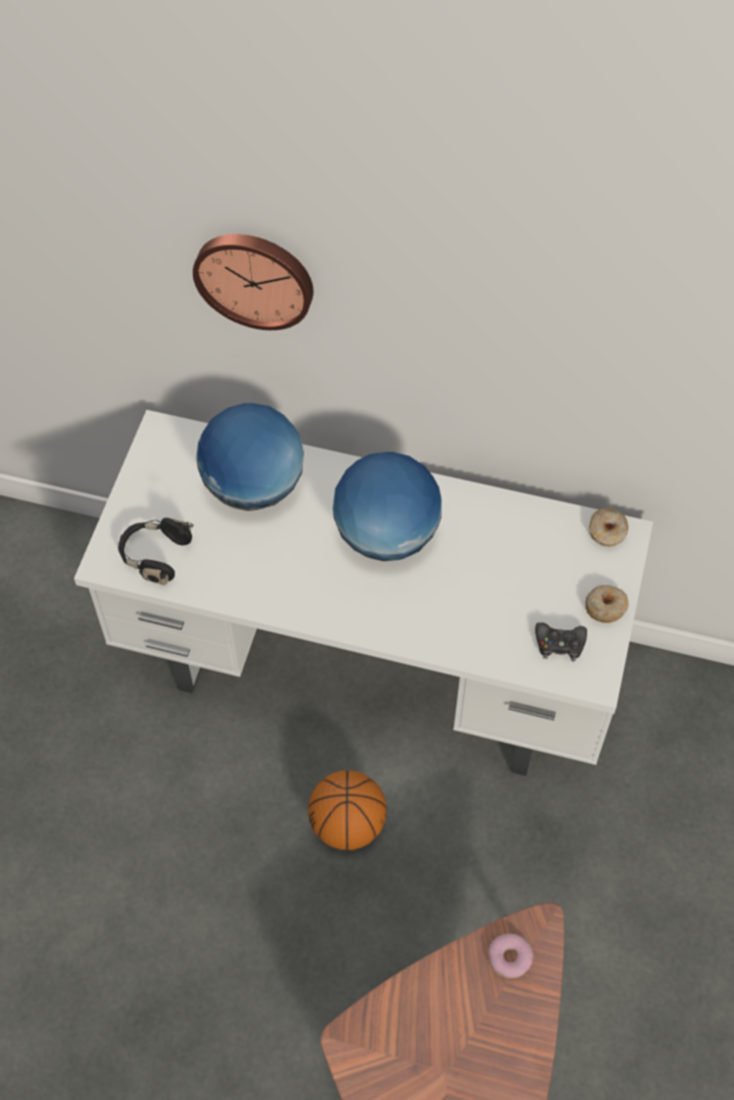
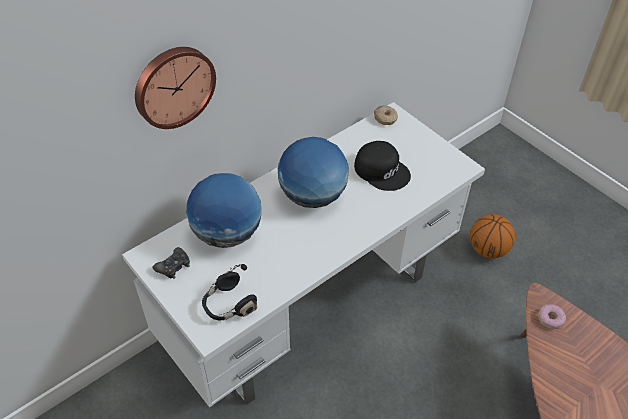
camera: 55 degrees left, 10 degrees down
basketball [308,771,387,850] -> basketball moved to [470,214,515,258]
black game controller [535,622,587,662] -> black game controller moved to [153,247,190,279]
donut [585,585,629,623] -> none
none -> black cap [354,141,411,191]

